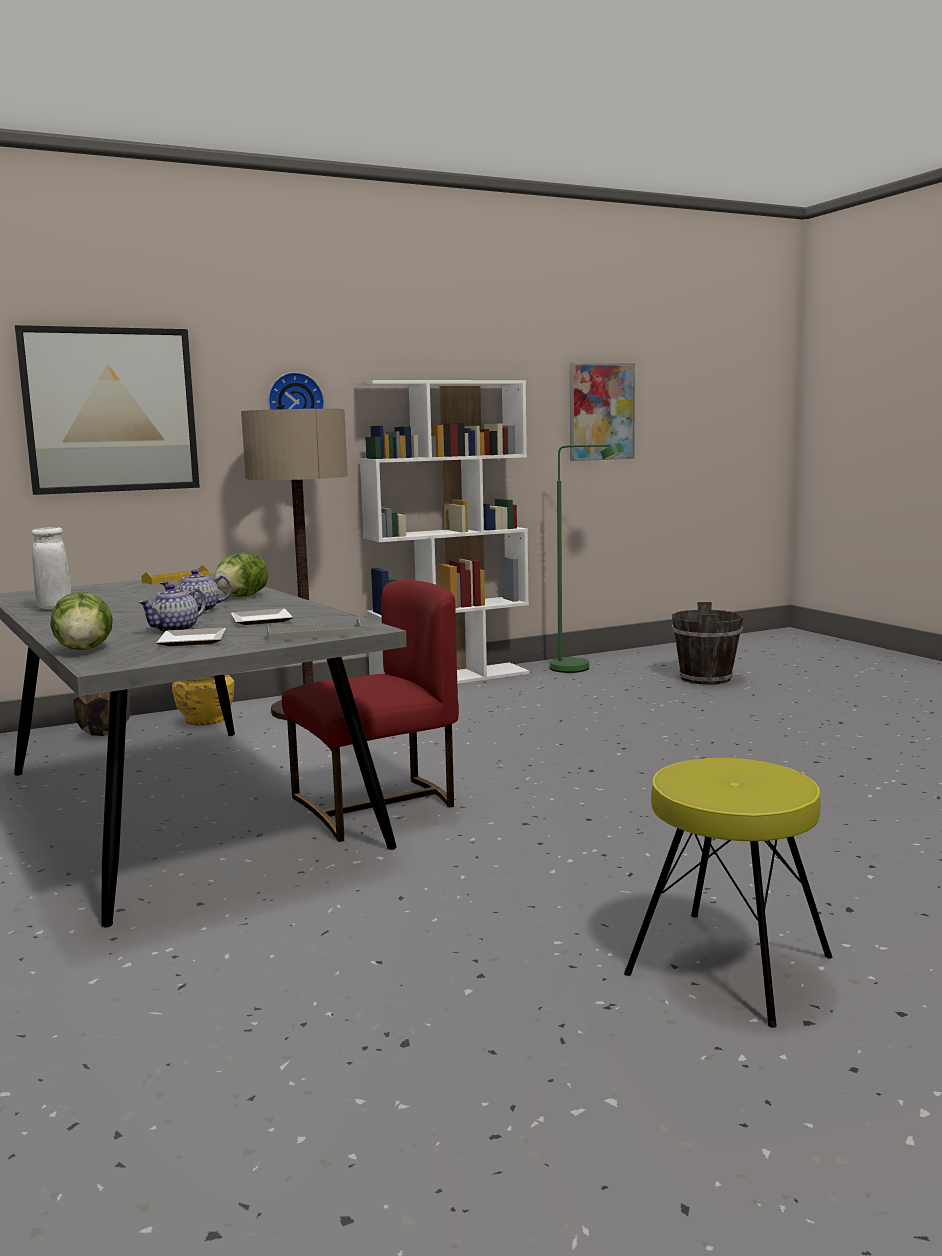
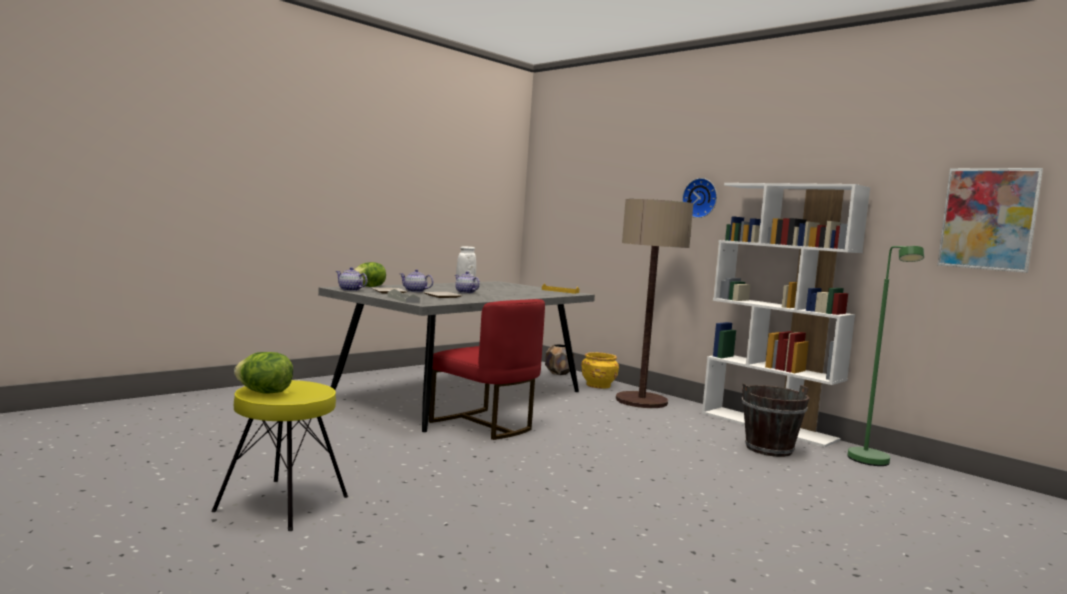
camera: 70 degrees right, 5 degrees down
picture [15,325,200,495] -> none
lettuce [214,553,269,597] -> lettuce moved to [234,352,293,394]
brown bucket [672,602,744,685] -> brown bucket moved to [742,383,810,457]
none -> teapot [336,267,368,291]

